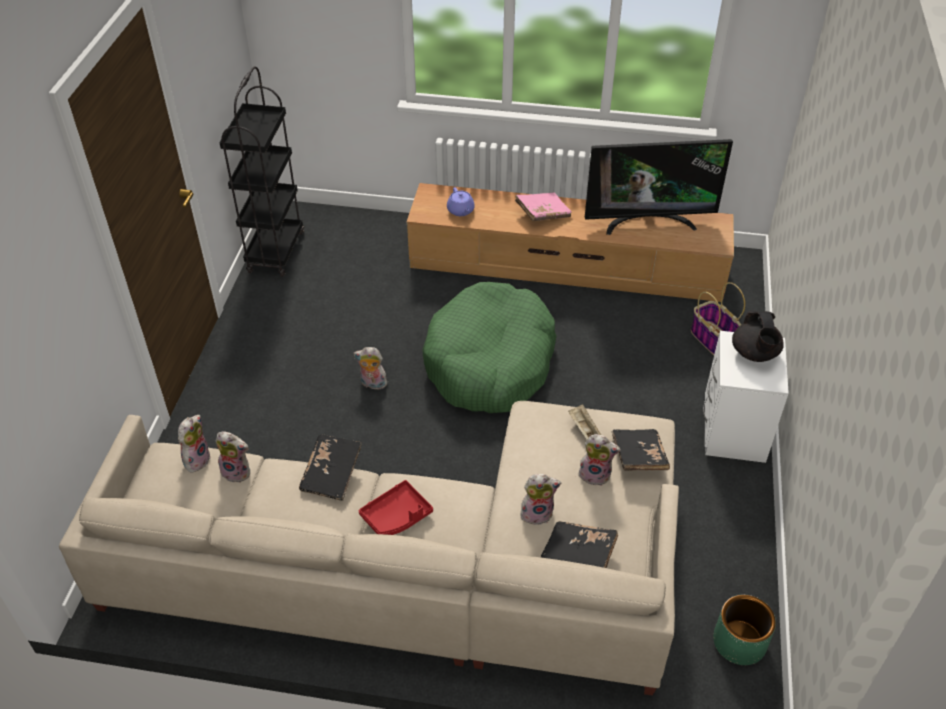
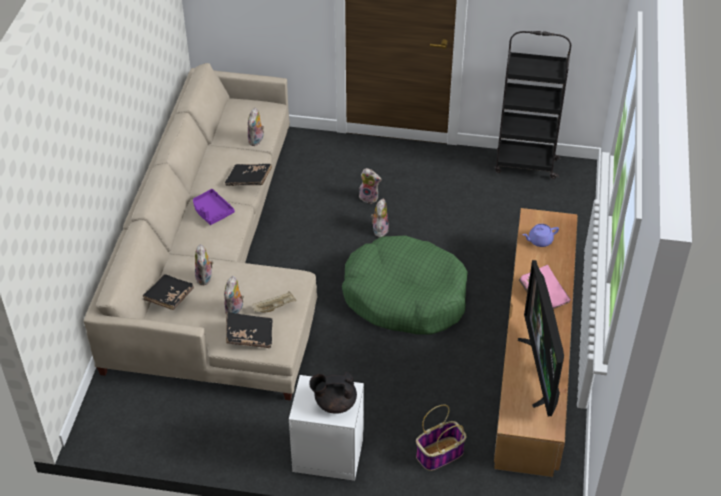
camera: 90 degrees right, 0 degrees up
plush toy [178,415,211,473] -> plush toy moved to [359,168,382,204]
red tray [359,480,433,535] -> purple tray [193,189,235,225]
green planter [713,595,776,665] -> none

